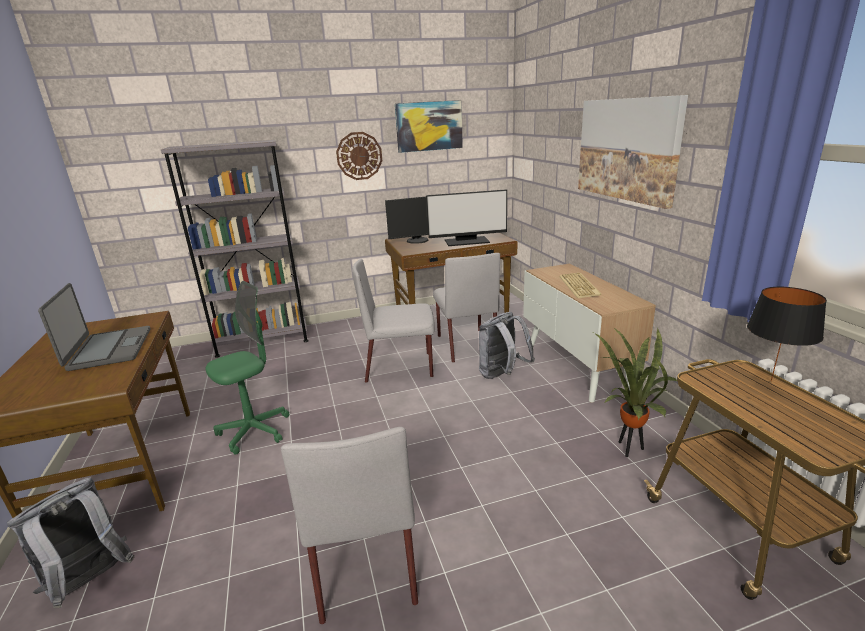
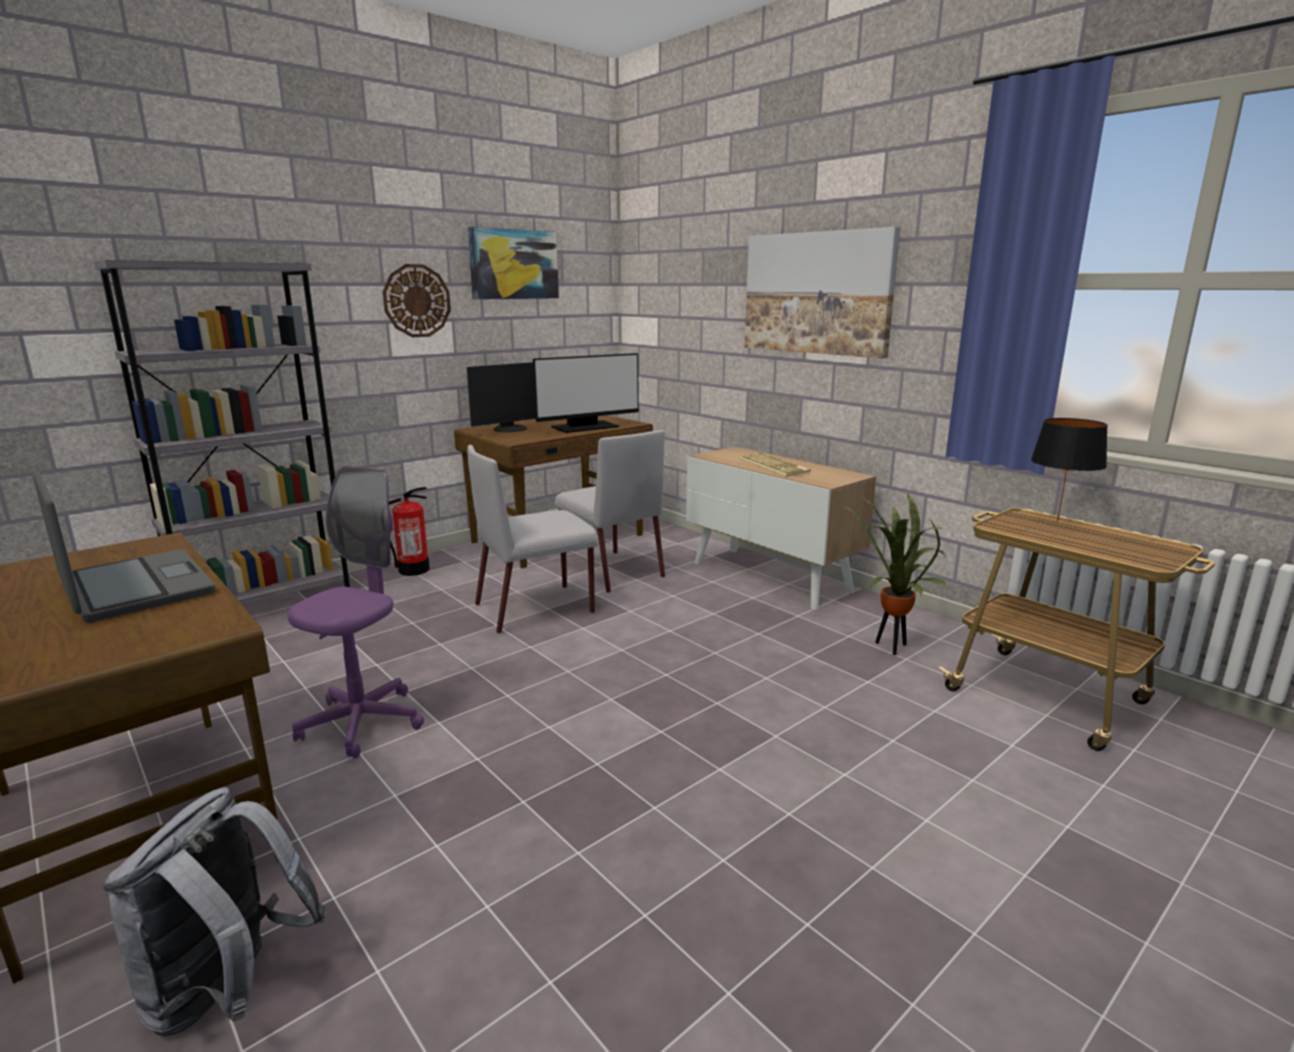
camera: 25 degrees left, 5 degrees down
green office chair [205,281,289,455] -> purple office chair [288,466,424,758]
grey chair [281,427,418,624] -> none
grey backpack [479,312,535,379] -> none
none -> fire extinguisher [389,487,430,576]

